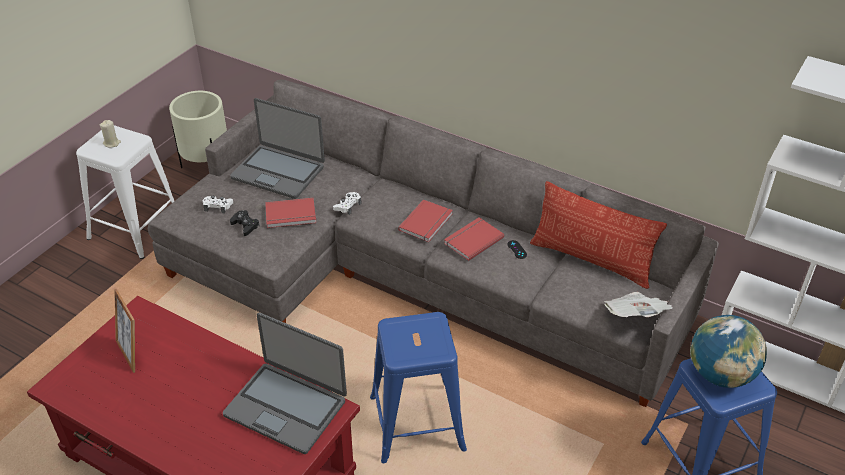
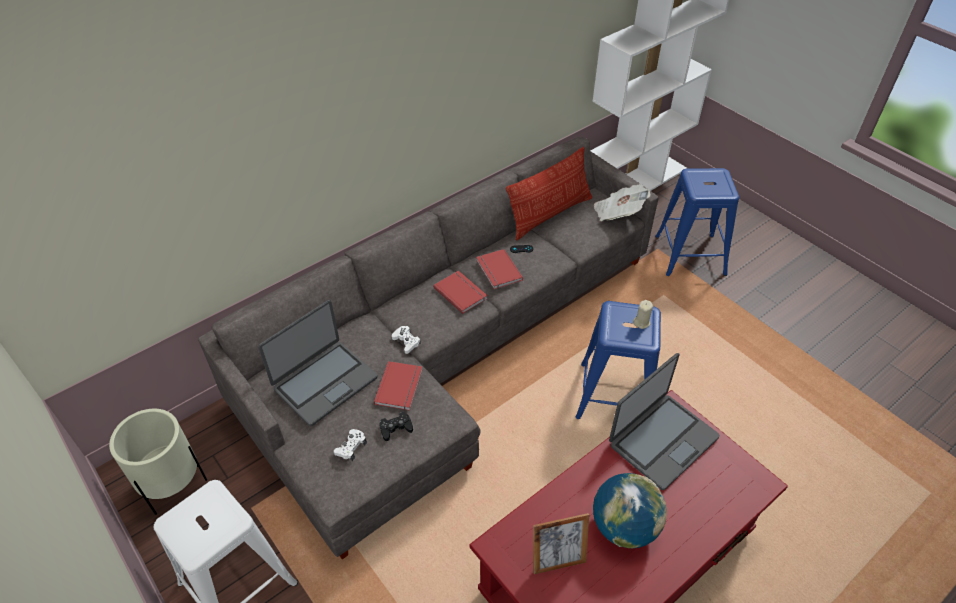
camera: 70 degrees left, 5 degrees up
beige candle [100,120,121,147] -> beige candle moved to [633,300,653,329]
globe [690,315,767,388] -> globe moved to [593,473,667,549]

